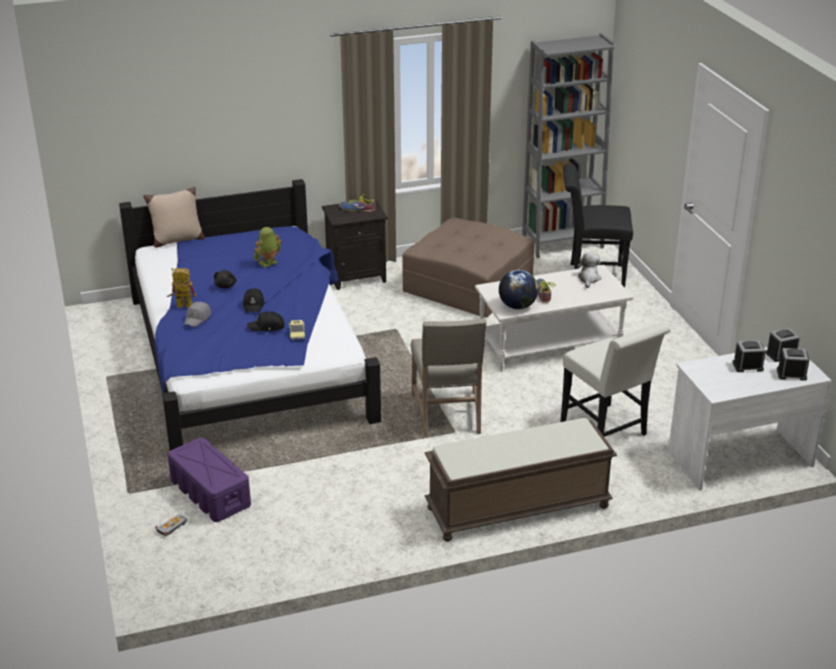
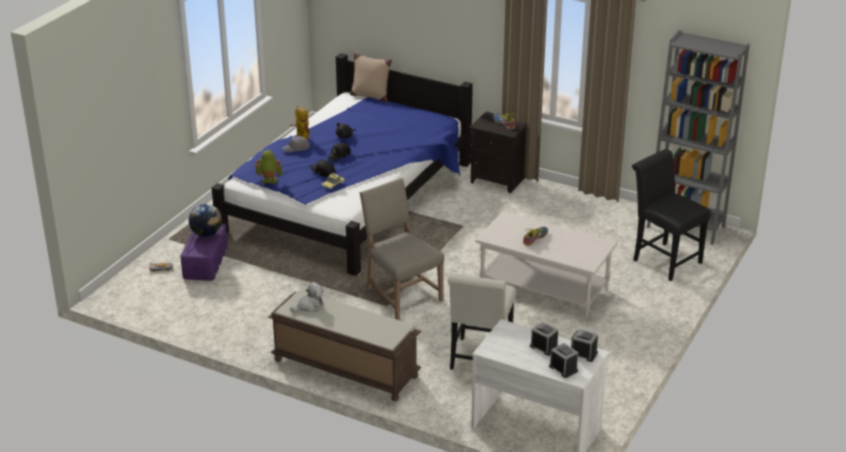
camera: 45 degrees right, 0 degrees up
toy robot [254,227,282,267] -> toy robot moved to [255,150,283,184]
brown ottoman [402,217,535,317] -> none
beige chair [411,318,486,436] -> beige chair turned 105 degrees clockwise [360,178,444,320]
globe [499,270,538,309] -> globe moved to [189,204,222,237]
plush toy [577,253,601,288] -> plush toy moved to [290,282,324,313]

